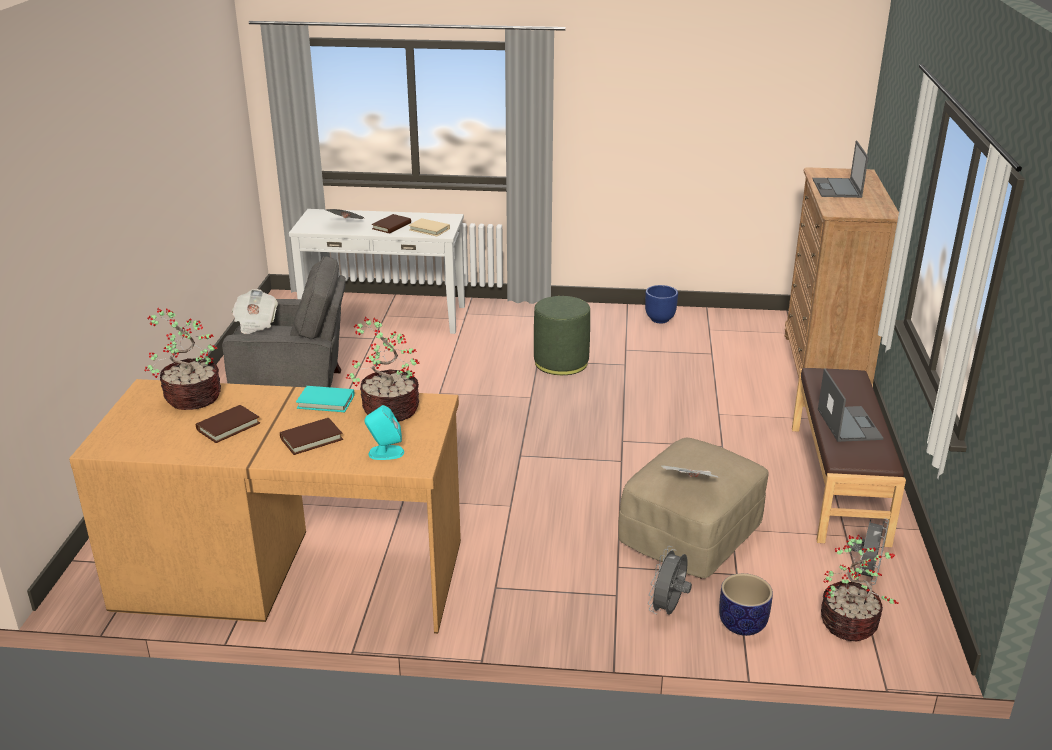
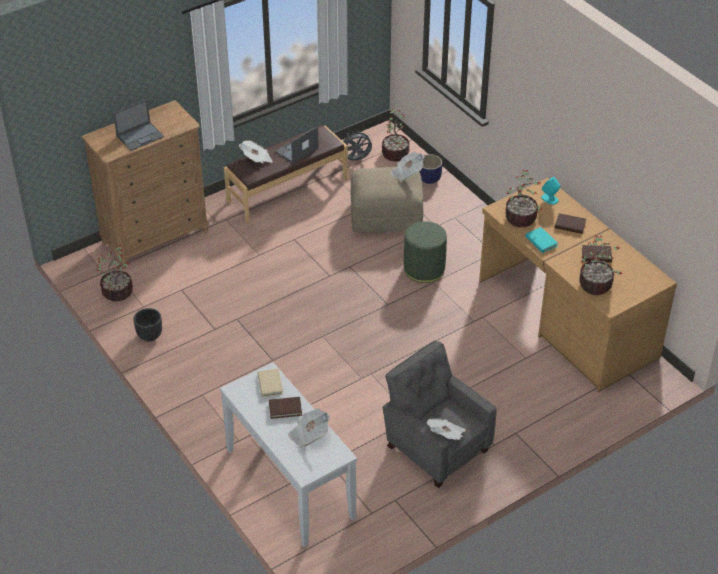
camera: 130 degrees left, 15 degrees up
green ottoman [534,296,590,375] -> green ottoman moved to [404,221,447,283]
blue planter [645,285,678,323] -> black planter [133,308,162,342]
grey fan [648,546,692,615] -> none
none -> potted plant [96,245,133,302]
none -> newspaper [239,140,273,163]

